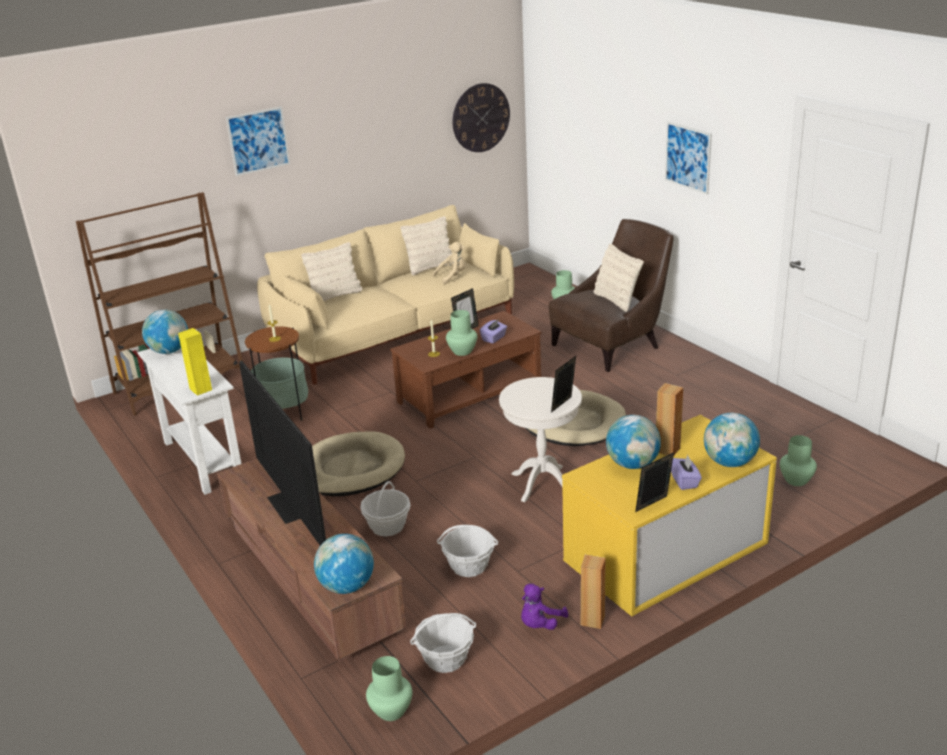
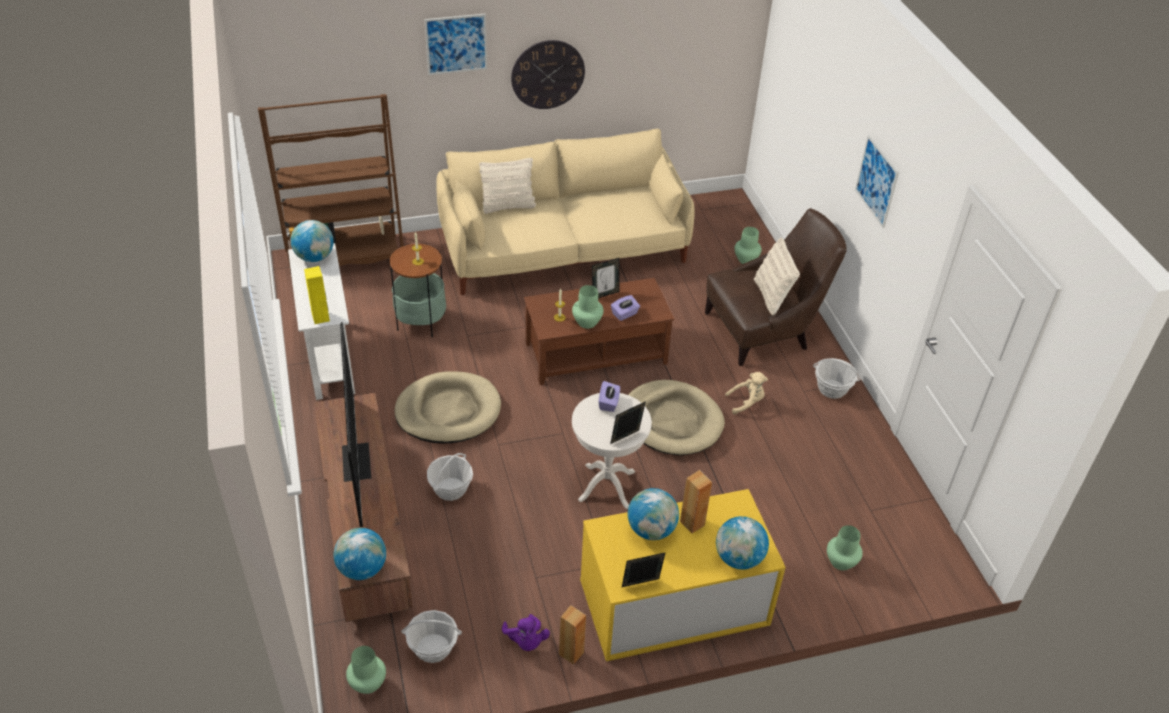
camera: 15 degrees right, 15 degrees up
beige pillow [400,216,452,275] -> none
beige plush toy [433,242,465,284] -> beige plush toy moved to [725,372,768,414]
basket [437,525,498,577] -> basket moved to [813,358,860,399]
wall clock [452,83,510,152] -> wall clock moved to [511,40,585,109]
purple plush toy [521,584,568,630] -> purple plush toy turned 75 degrees counterclockwise [502,614,550,651]
purple tissue box [671,455,702,490] -> purple tissue box moved to [599,381,620,412]

